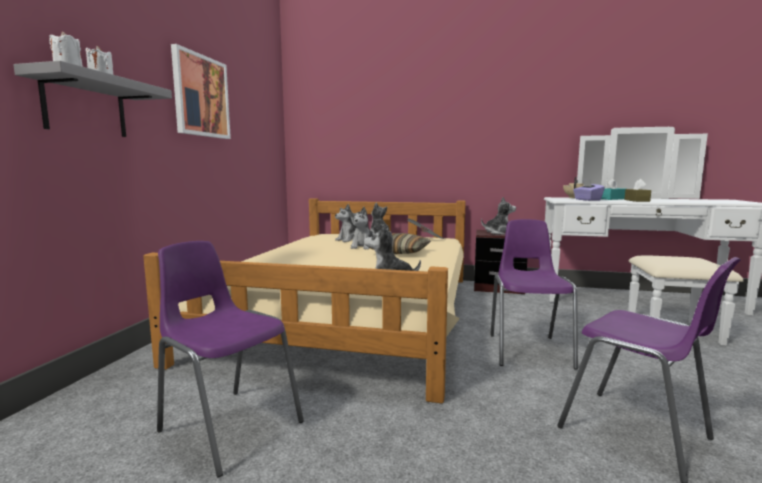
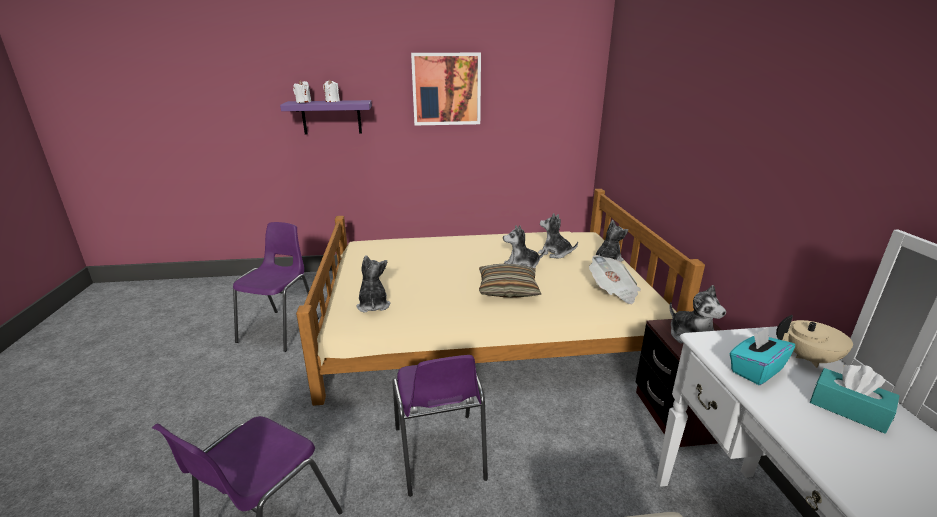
camera: 70 degrees right, 15 degrees up
grey shelf [13,61,172,137] -> purple shelf [280,100,372,135]
purple chair [490,219,578,370] -> purple chair turned 90 degrees clockwise [392,355,488,497]
purple tissue box [573,180,605,201] -> turquoise tissue box [730,327,795,385]
brown tissue box [624,179,651,202] -> none

